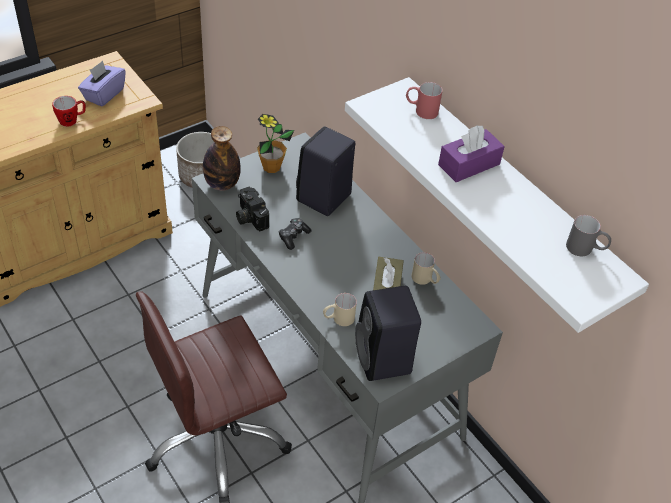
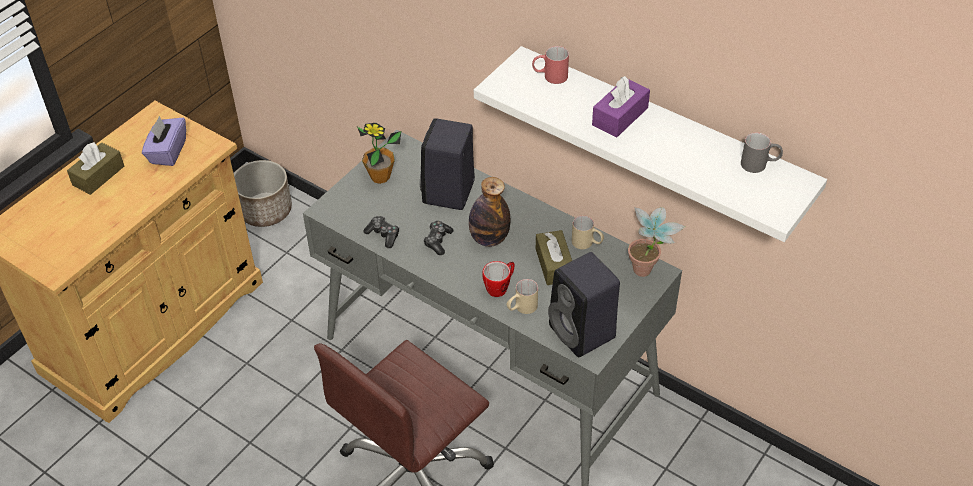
camera: 15 degrees left, 0 degrees up
mug [52,96,86,127] -> mug moved to [482,261,514,297]
bottle [203,126,241,191] -> bottle moved to [469,177,510,247]
camera [236,187,269,231] -> game controller [363,216,399,248]
none -> brown tissue box [67,142,124,195]
none -> potted plant [628,207,686,277]

